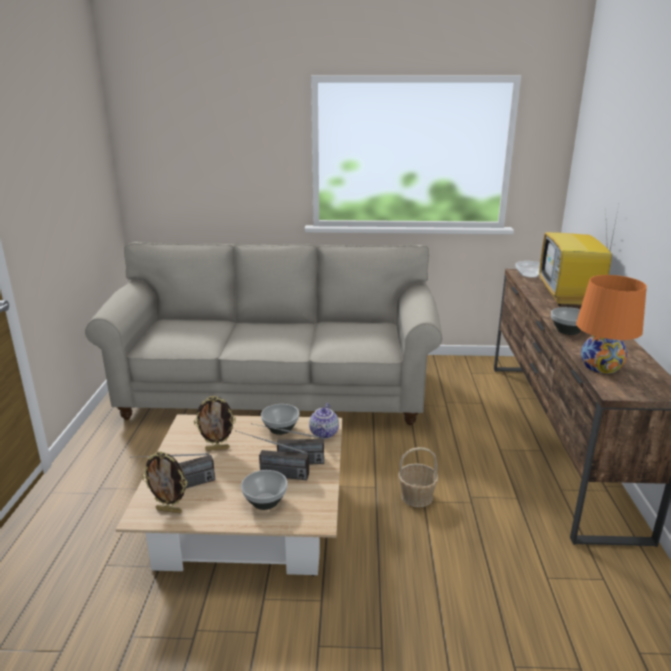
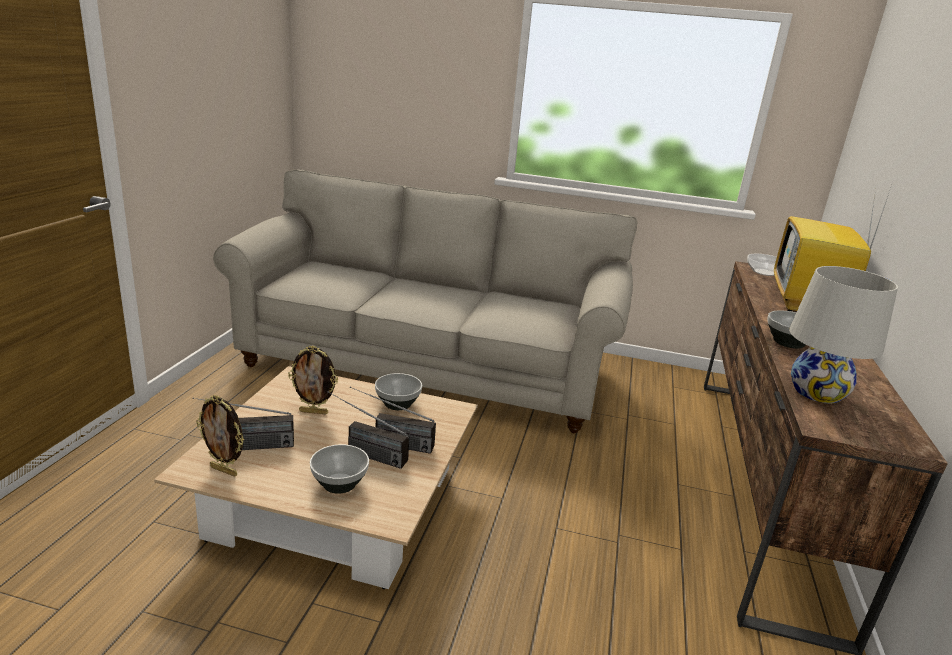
camera: 10 degrees right, 0 degrees up
teapot [309,403,339,439] -> none
basket [398,447,438,507] -> none
orange table lamp [576,275,647,374] -> white table lamp [789,266,898,404]

